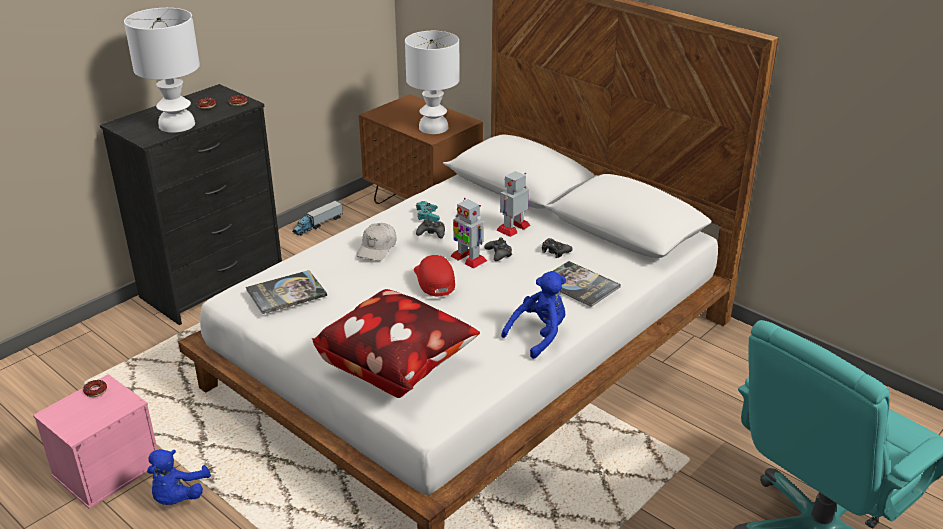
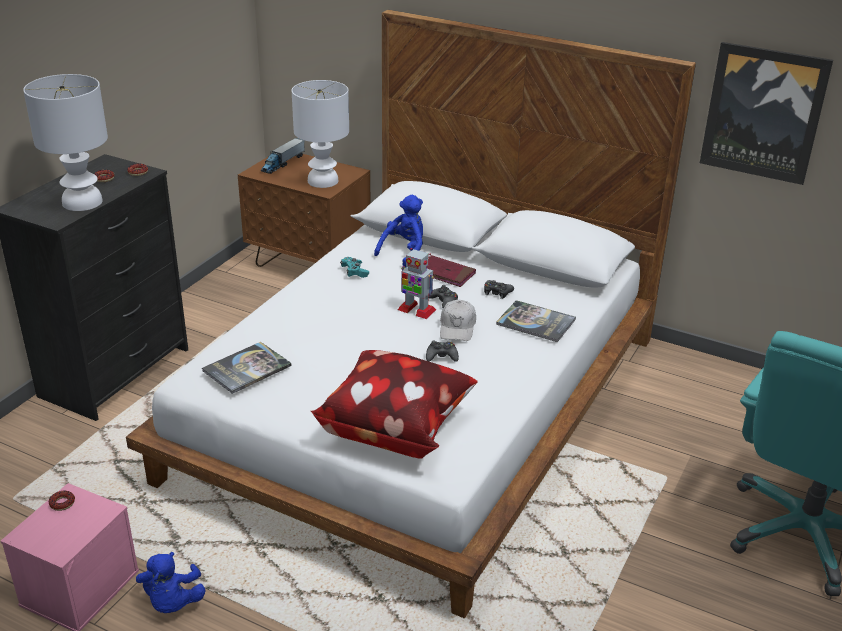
camera: 15 degrees left, 0 degrees up
toy truck [292,200,343,235] -> toy truck moved to [261,138,305,174]
white cap [356,223,396,261] -> white cap moved to [440,300,476,341]
red cap [414,255,455,296] -> none
black game controller [416,219,445,239] -> black game controller moved to [426,340,459,362]
toy robot [496,171,531,237] -> red book [427,255,476,287]
blue plush toy [501,271,566,359] -> blue plush toy moved to [374,195,423,268]
none -> picture [700,42,833,185]

